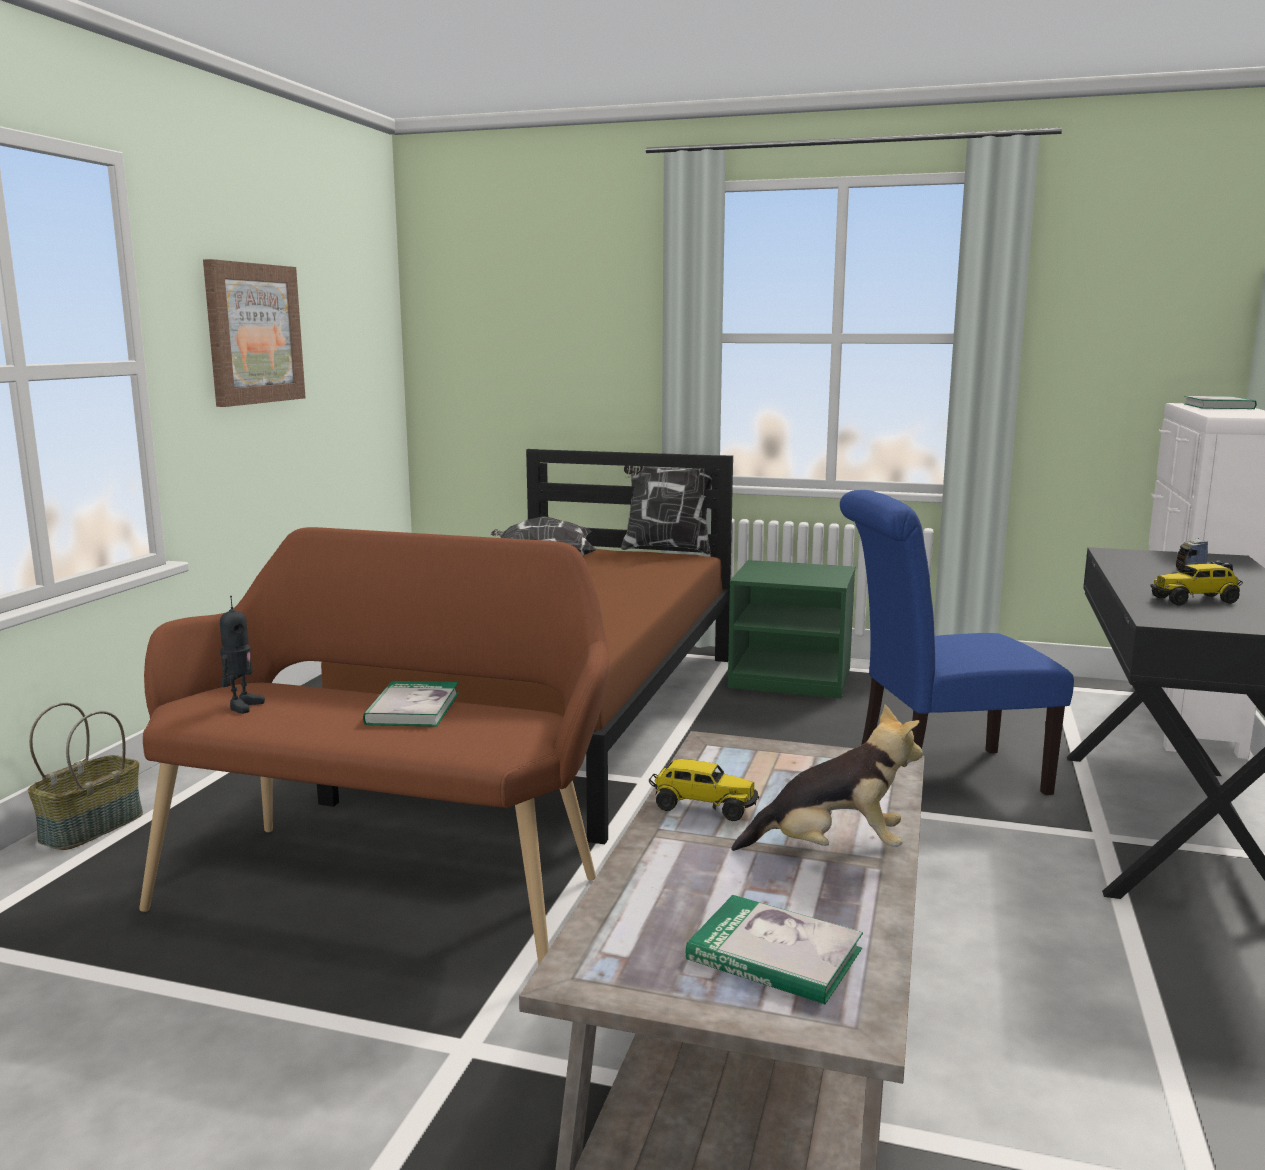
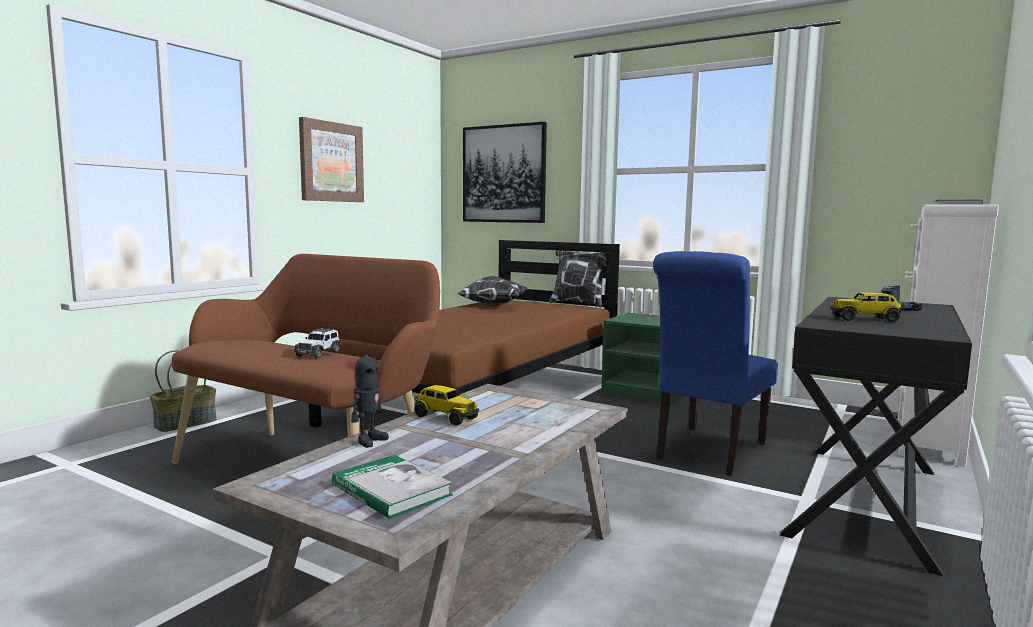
camera: 15 degrees right, 5 degrees down
toy robot [220,596,265,714] -> toy robot moved to [351,343,389,448]
book [363,681,459,727] -> toy car [294,328,341,358]
plush toy [731,704,923,851] -> none
blue chair [840,490,1074,795] -> blue chair turned 60 degrees counterclockwise [653,251,778,476]
none -> picture [463,122,547,223]

